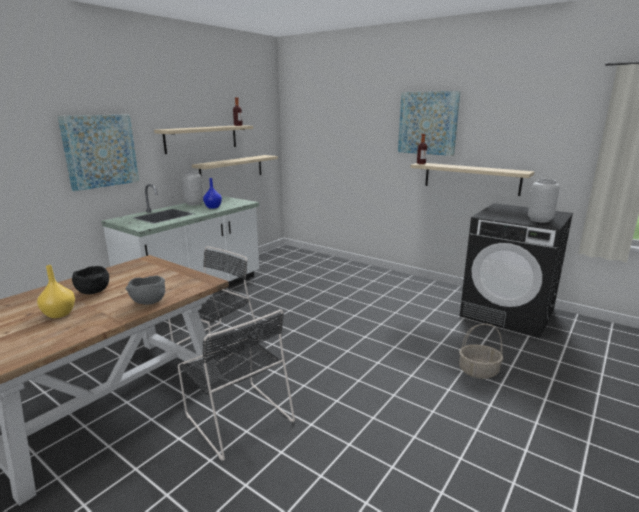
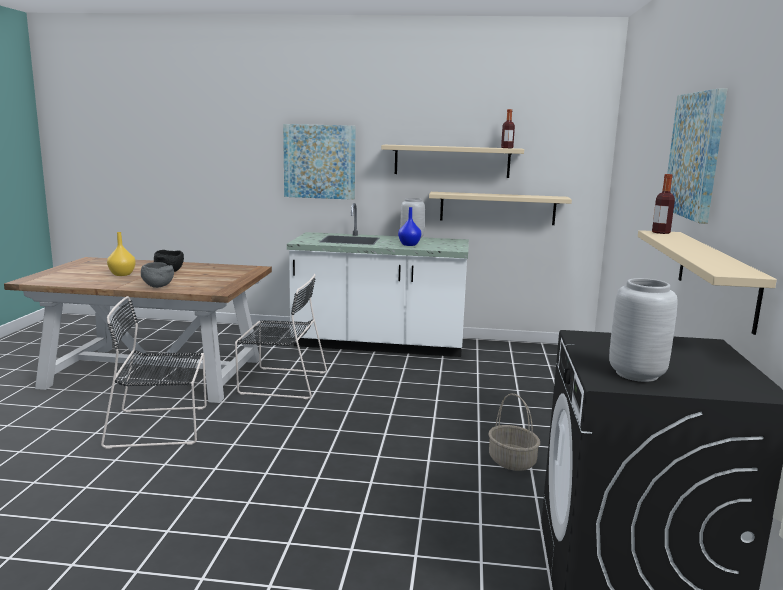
camera: 60 degrees right, 5 degrees down
black chair [178,309,295,461] -> black chair turned 60 degrees clockwise [101,296,207,449]
basket [459,324,503,379] -> basket moved to [488,393,540,471]

